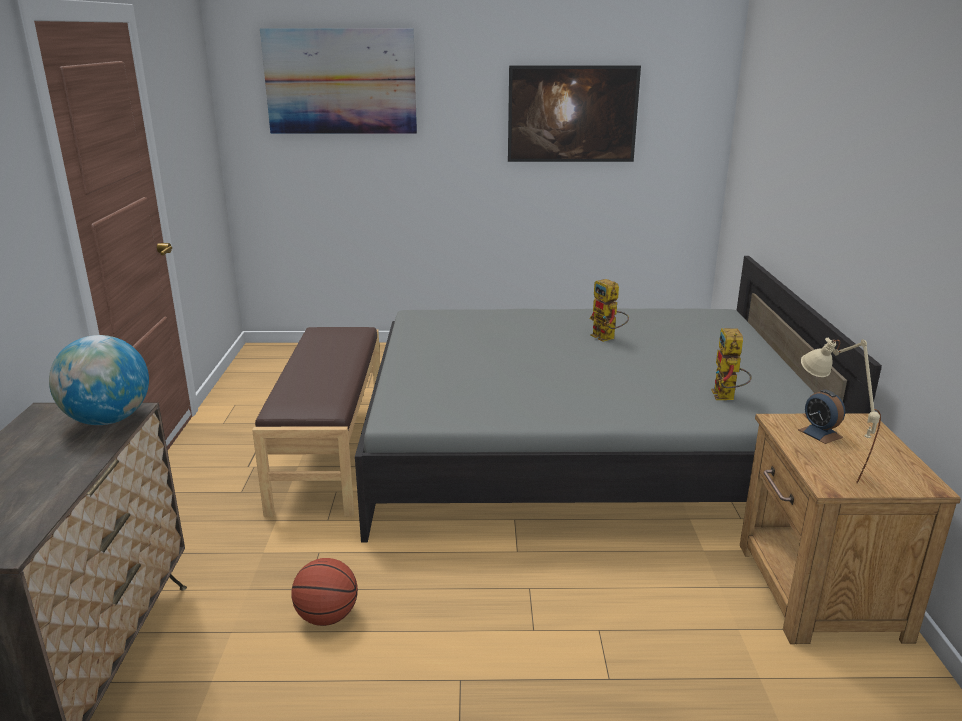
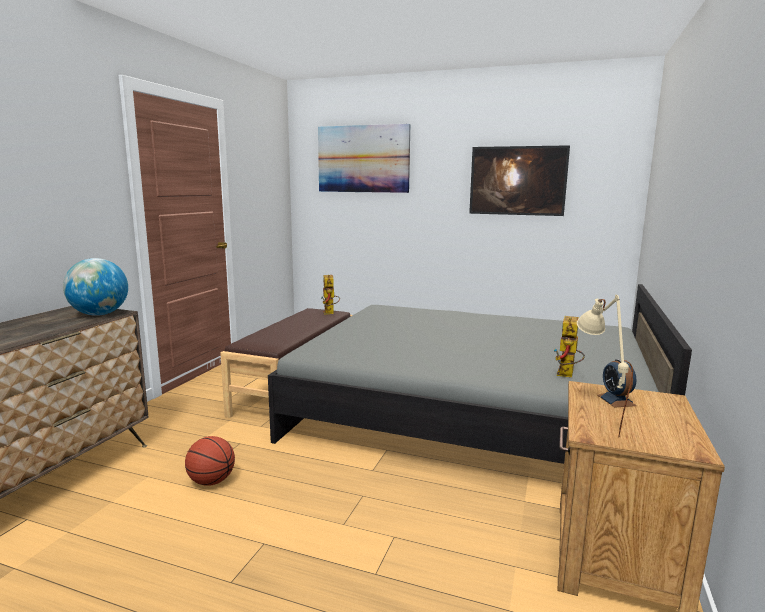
camera: 20 degrees right, 10 degrees down
toy robot [589,279,629,342] -> toy robot moved to [321,275,340,315]

